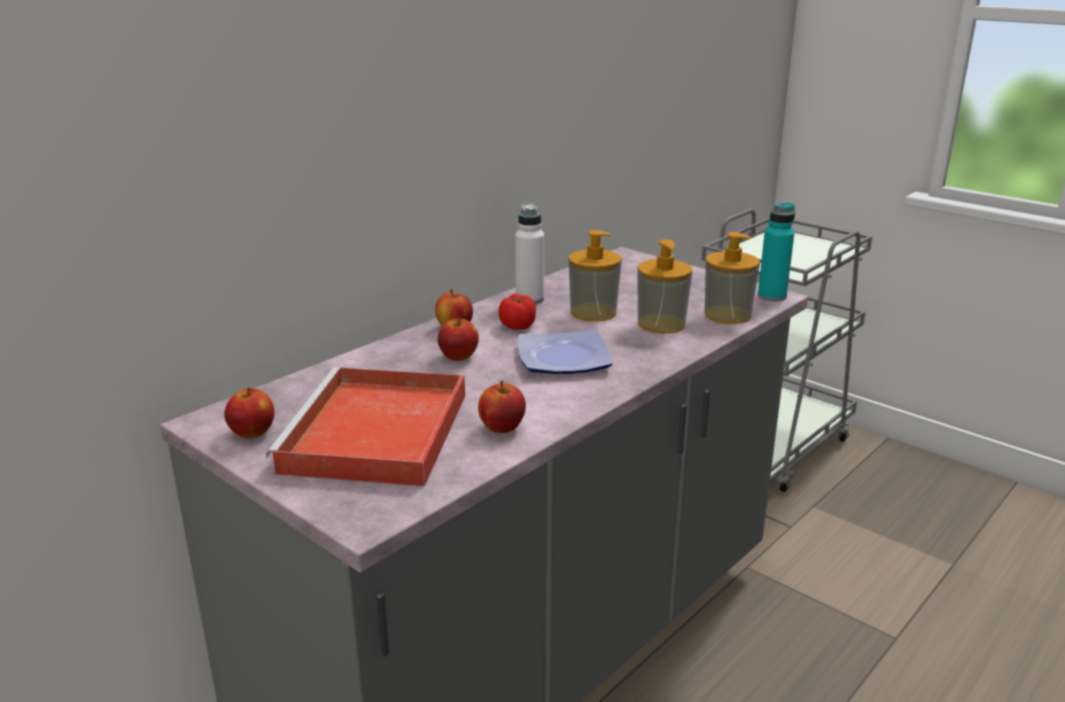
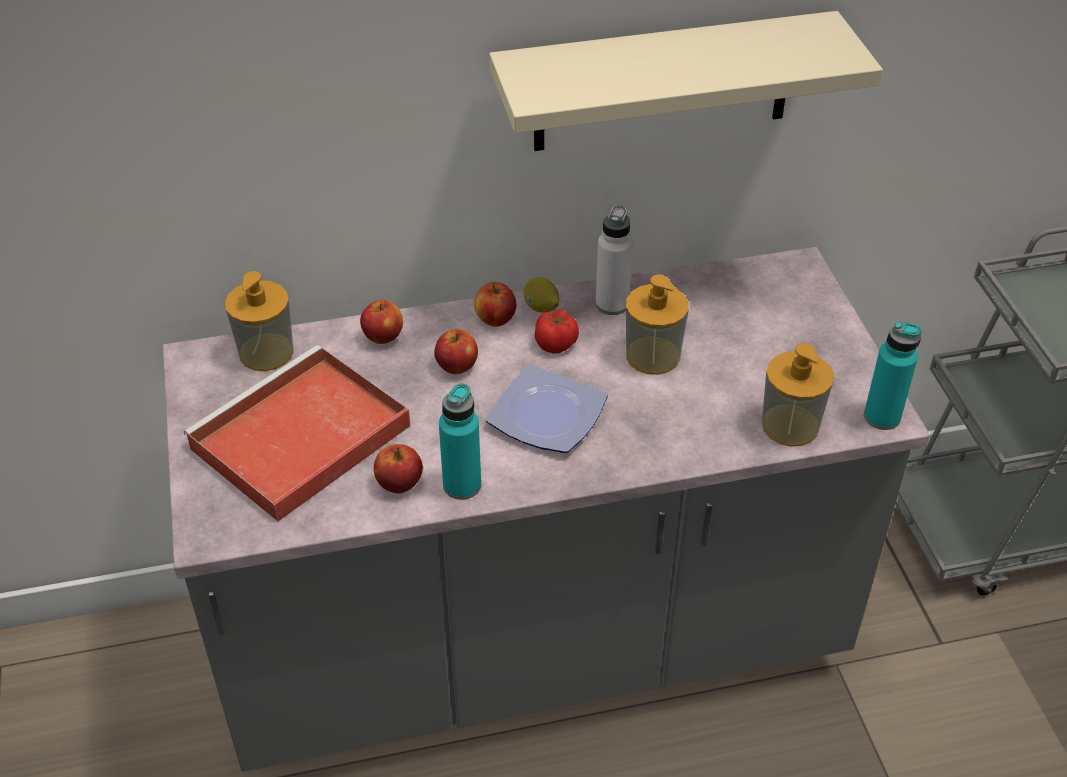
camera: 35 degrees right, 20 degrees up
apple [224,387,275,439] -> apple moved to [360,300,403,344]
soap dispenser [637,239,693,334] -> soap dispenser moved to [225,271,294,371]
none -> turquoise bottle [439,383,481,500]
none -> beige shelf [489,11,883,151]
none -> lemon [524,277,559,313]

